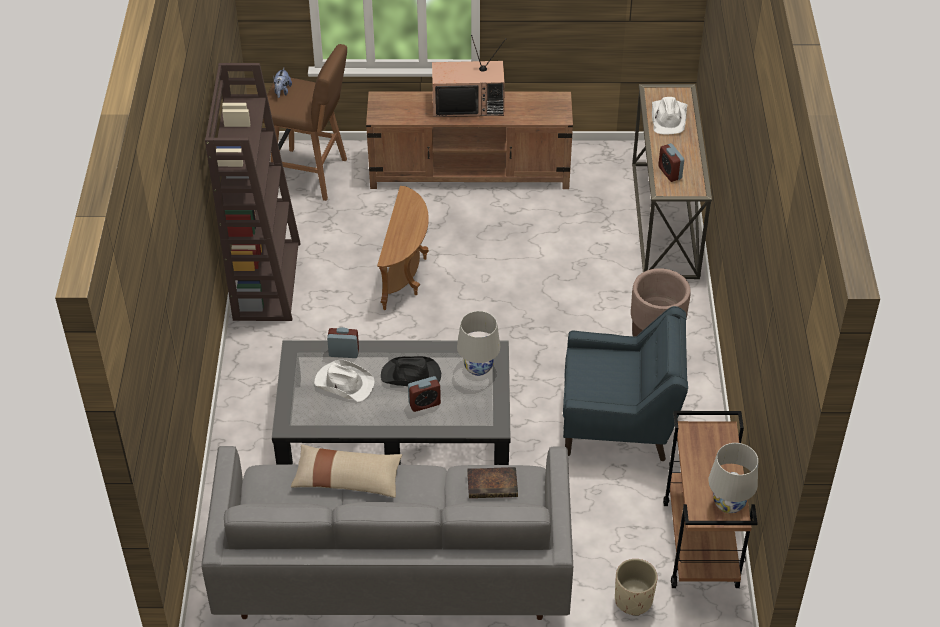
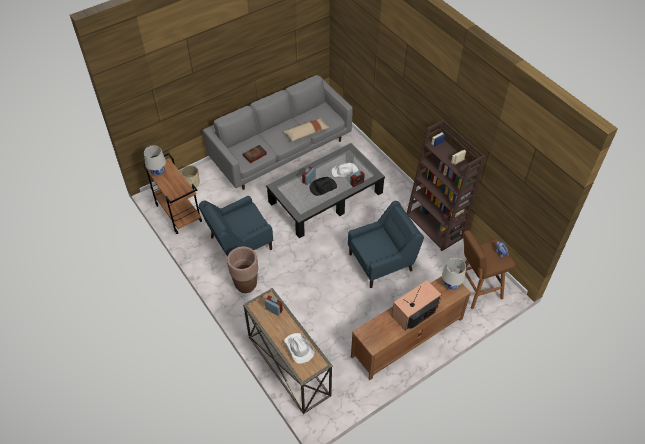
camera: 145 degrees right, 5 degrees up
brown side table [377,186,429,310] -> blue armchair [348,201,424,288]
white table lamp [457,311,501,376] -> white table lamp moved to [442,258,466,290]

